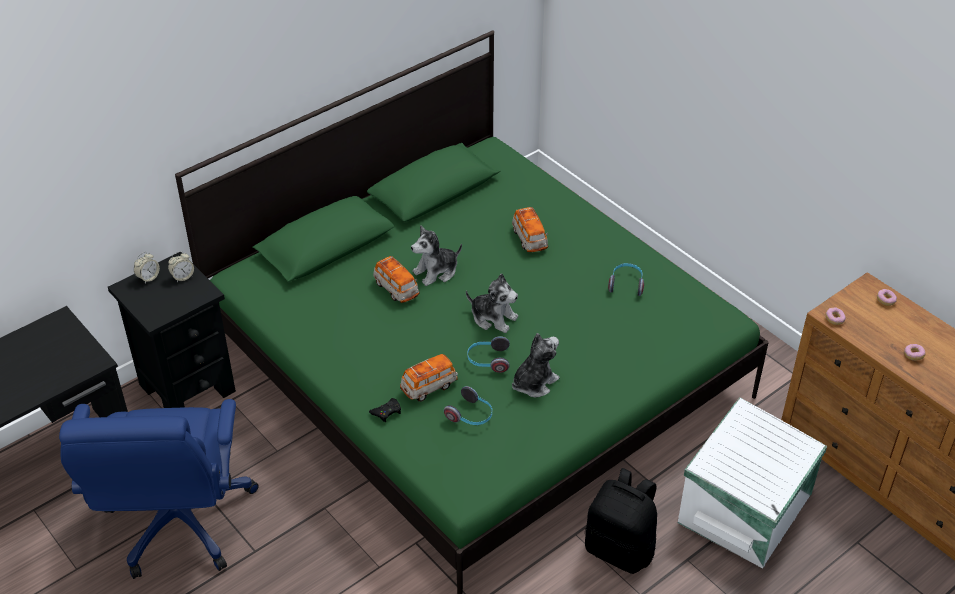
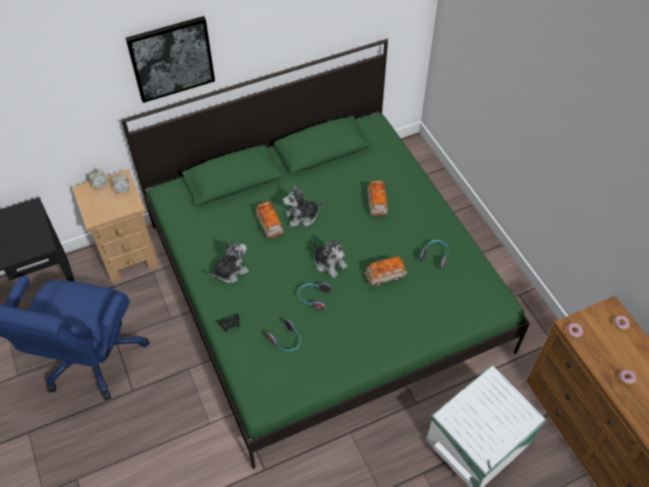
camera: 15 degrees right, 10 degrees up
black nightstand [108,252,236,408] -> beige nightstand [72,169,158,283]
toy car [400,354,458,402] -> toy car moved to [365,257,407,286]
plush toy [512,333,559,397] -> plush toy moved to [207,241,249,283]
black backpack [585,468,657,574] -> none
none -> picture [126,16,215,103]

